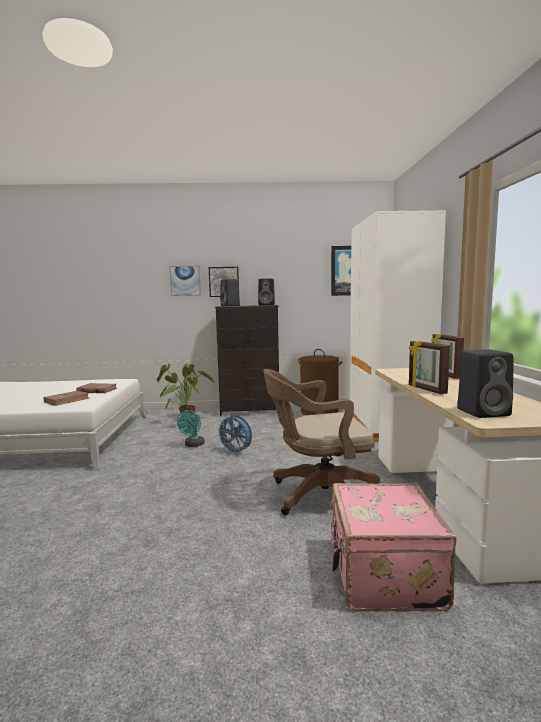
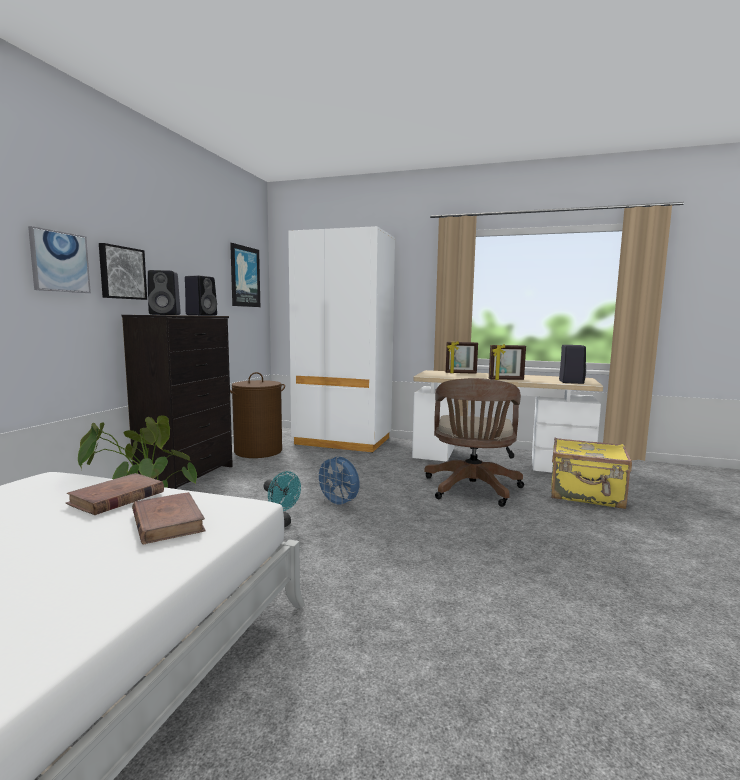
camera: 70 degrees left, 0 degrees up
blue fan [216,415,252,455] -> blue fan turned 75 degrees clockwise [315,455,359,508]
pink suitcase [329,483,457,612] -> yellow suitcase [551,438,632,509]

